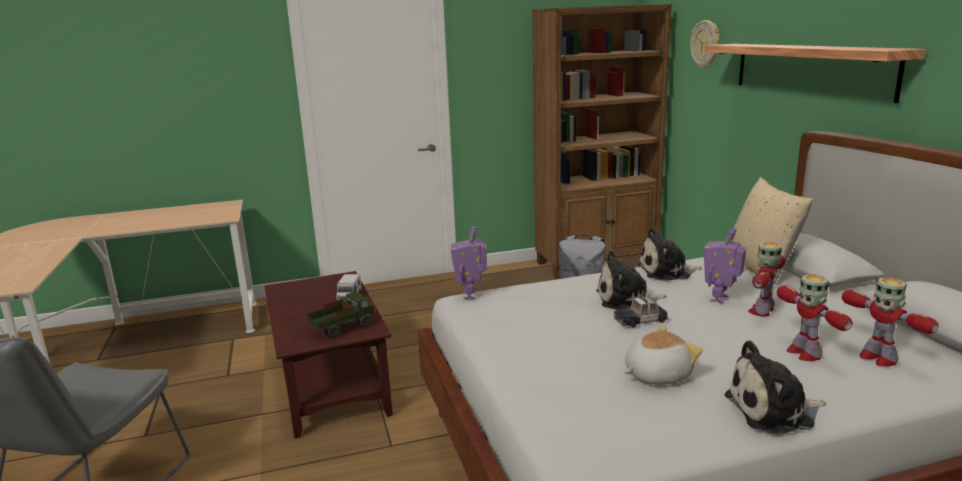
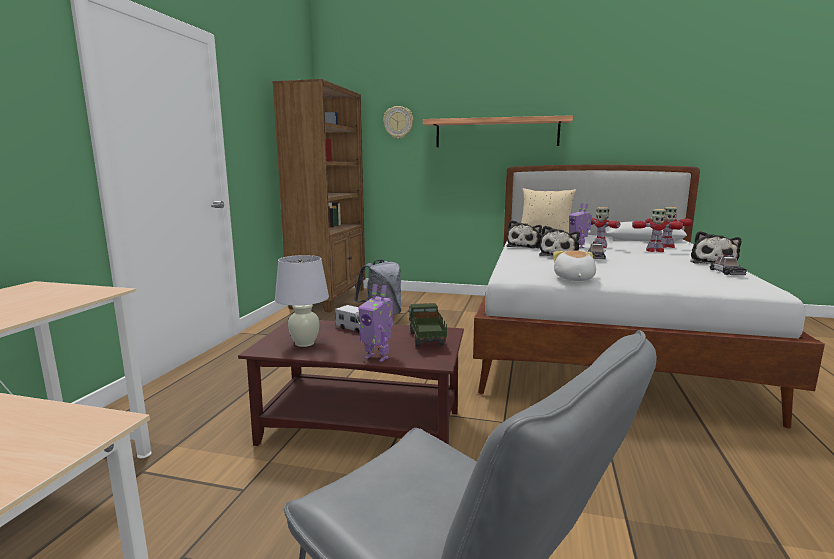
camera: 60 degrees left, 5 degrees down
toy robot [451,227,487,300] -> toy robot moved to [358,284,393,362]
plush toy [624,325,703,384] -> plush toy moved to [553,250,596,281]
none -> white table lamp [275,255,329,347]
none -> toy car [709,255,747,275]

